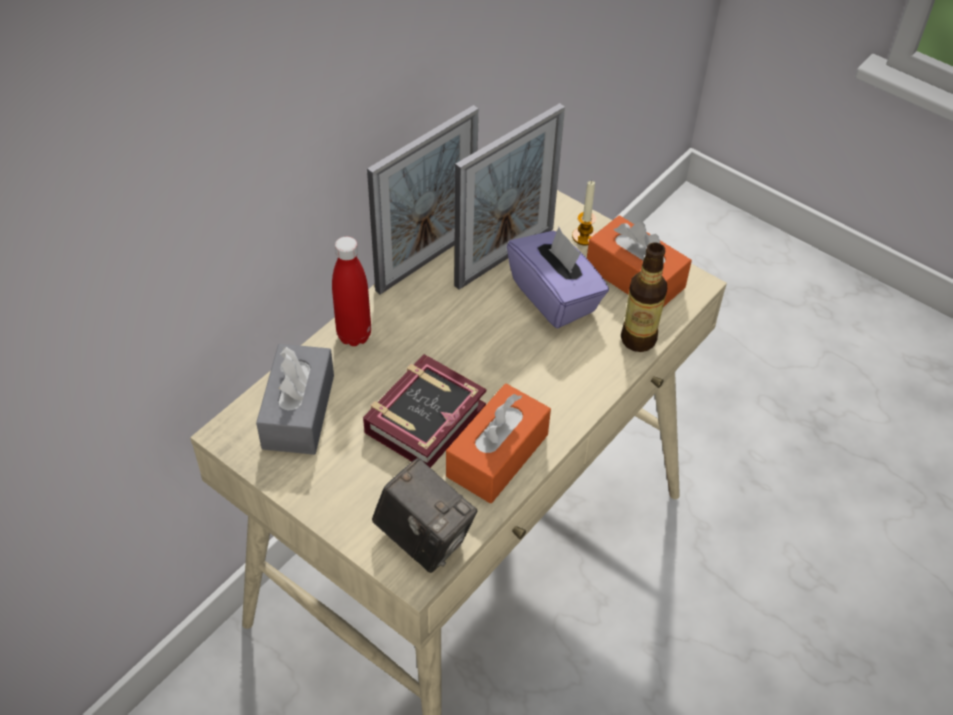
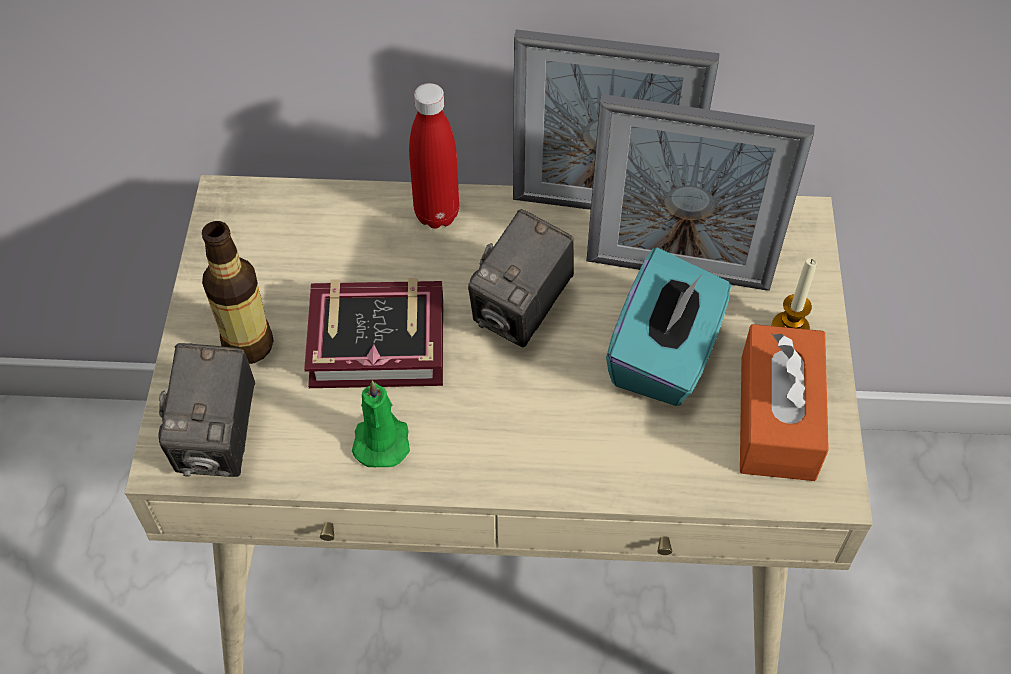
camera: 55 degrees right, 5 degrees up
grey tissue box [256,344,334,455] -> none
orange tissue box [446,384,551,503] -> green candle [352,381,410,467]
purple tissue box [507,227,609,328] -> turquoise tissue box [606,247,731,406]
bottle [621,242,667,352] -> bottle moved to [202,221,274,364]
none -> camera [468,209,574,347]

